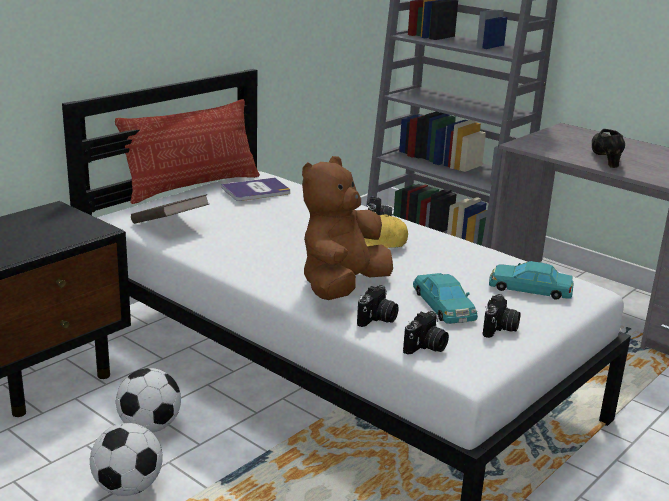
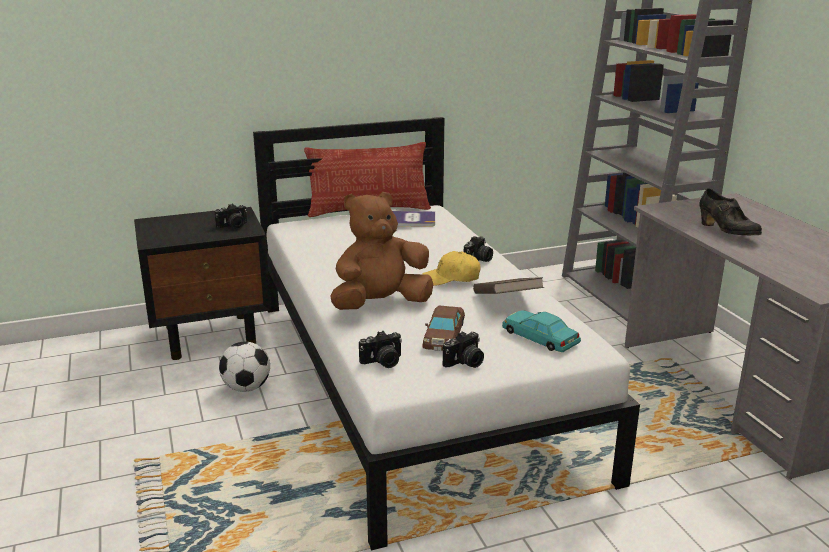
camera: 30 degrees right, 0 degrees up
football [90,423,163,496] -> none
brown book [131,194,210,224] -> brown book moved to [473,277,544,294]
camera [357,285,399,327] -> camera moved to [215,204,247,229]
turquoise toy car [413,273,478,324] -> brown toy car [422,306,465,351]
black shoe [592,129,625,168] -> black shoe turned 120 degrees clockwise [699,188,762,235]

